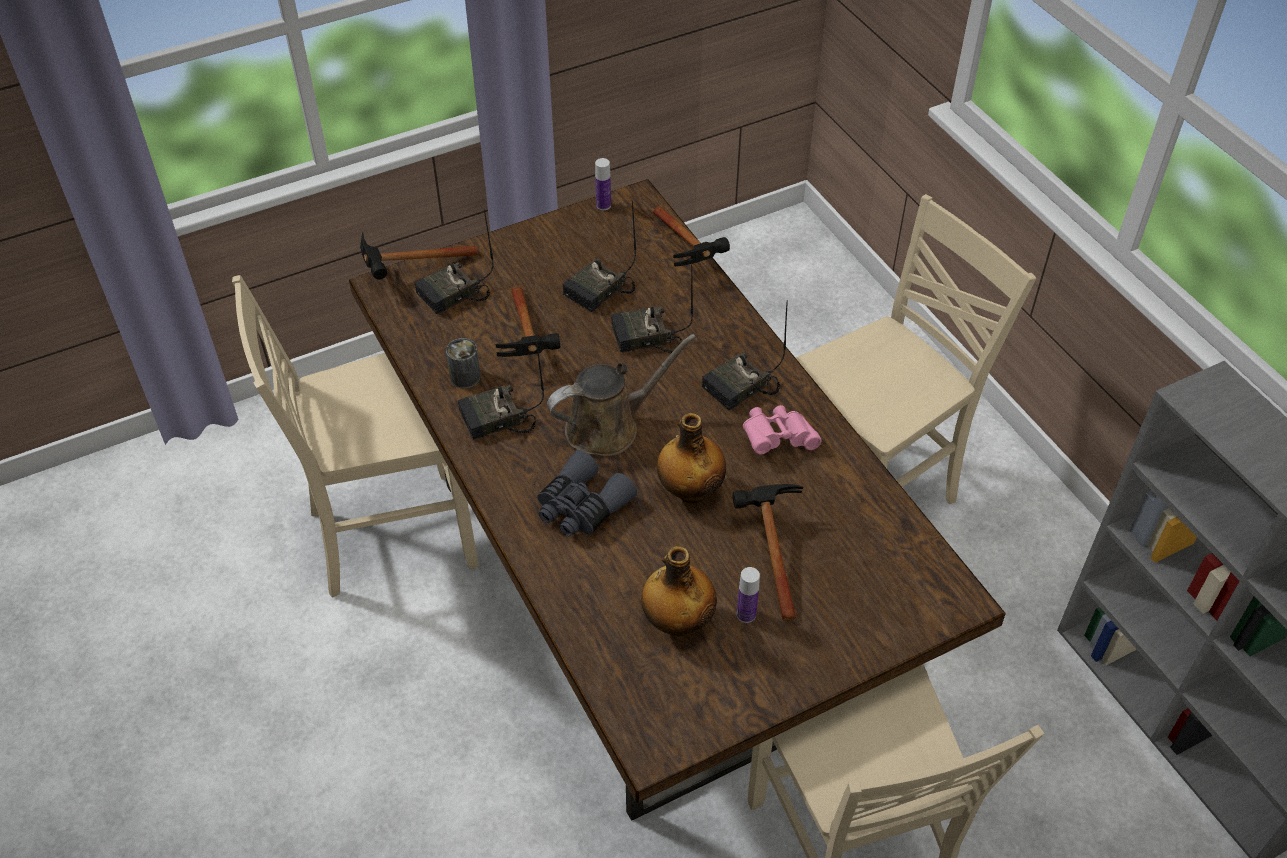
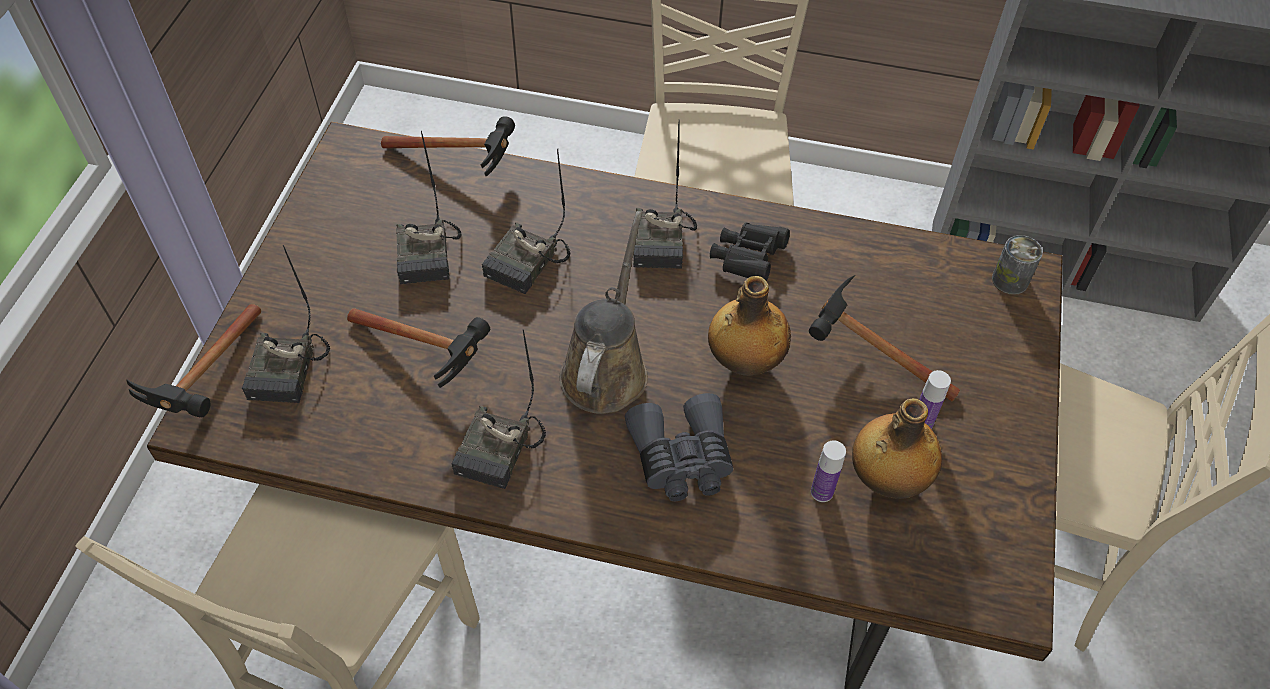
camera: 50 degrees left, 5 degrees up
can [446,338,480,389] -> can moved to [992,235,1043,295]
bottle [595,158,611,210] -> bottle moved to [811,440,846,502]
pink binoculars [743,405,822,454] -> black binoculars [710,223,790,281]

